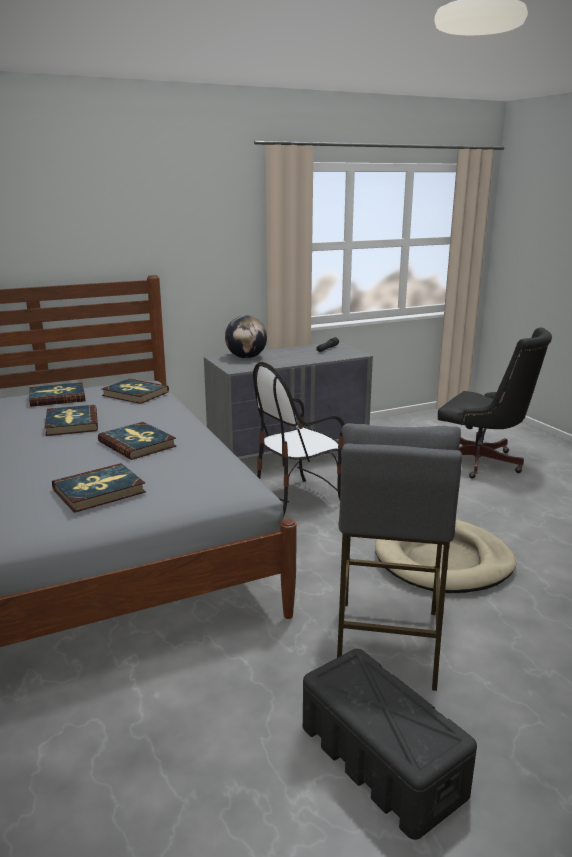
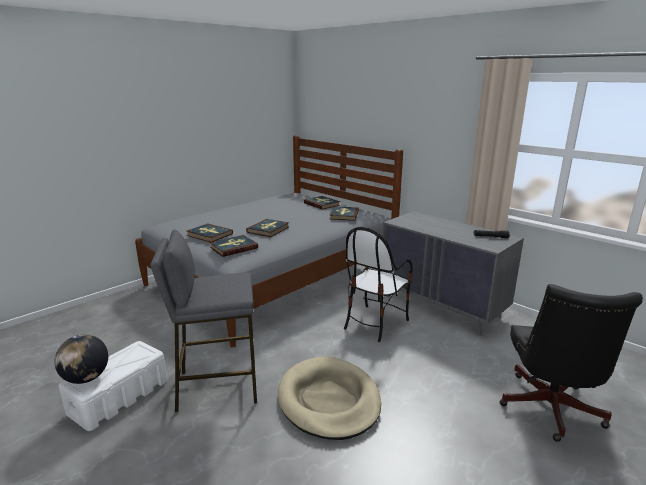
camera: 70 degrees right, 0 degrees up
book [45,405,98,436] -> book moved to [209,235,258,257]
globe [225,315,267,358] -> globe moved to [54,335,108,384]
chair [253,362,345,518] -> chair turned 90 degrees counterclockwise [344,227,413,342]
black storage box [303,649,477,840] -> white storage box [59,341,167,431]

